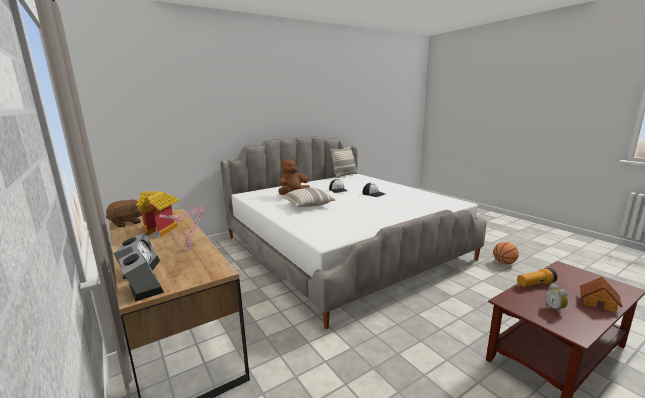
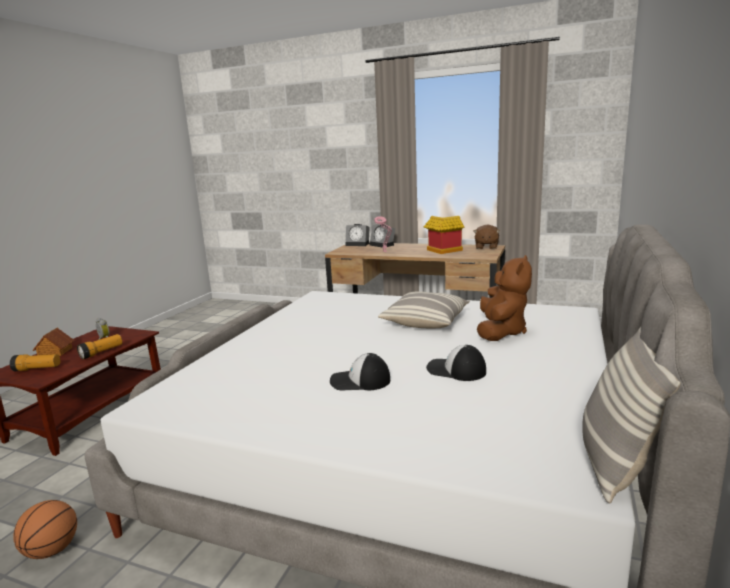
camera: 145 degrees right, 0 degrees up
none -> flashlight [10,354,61,371]

